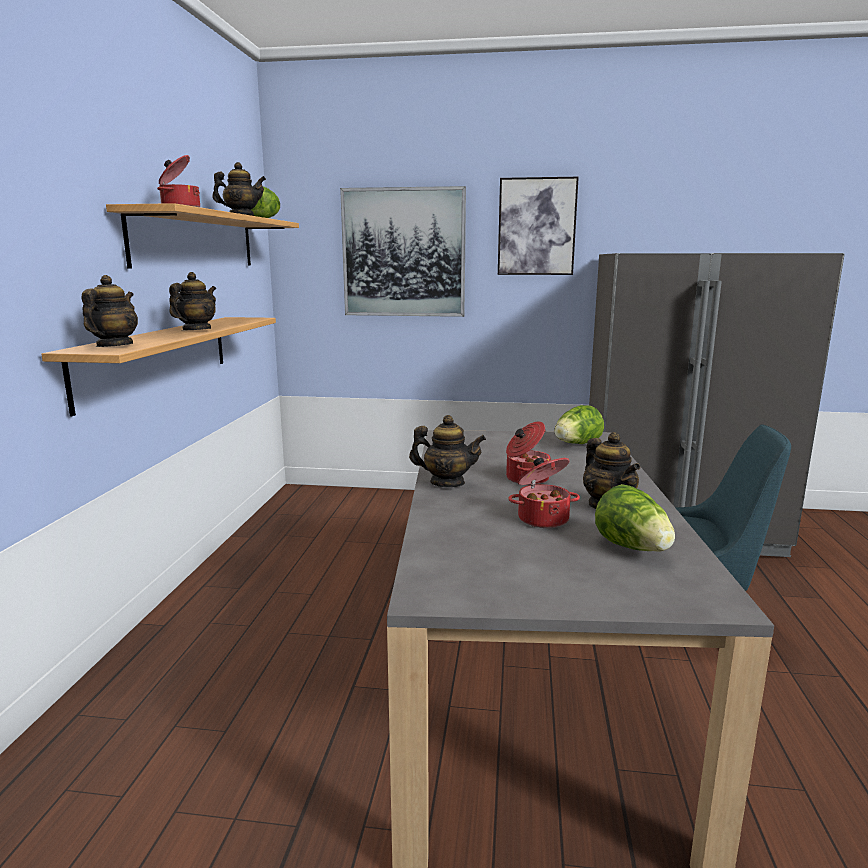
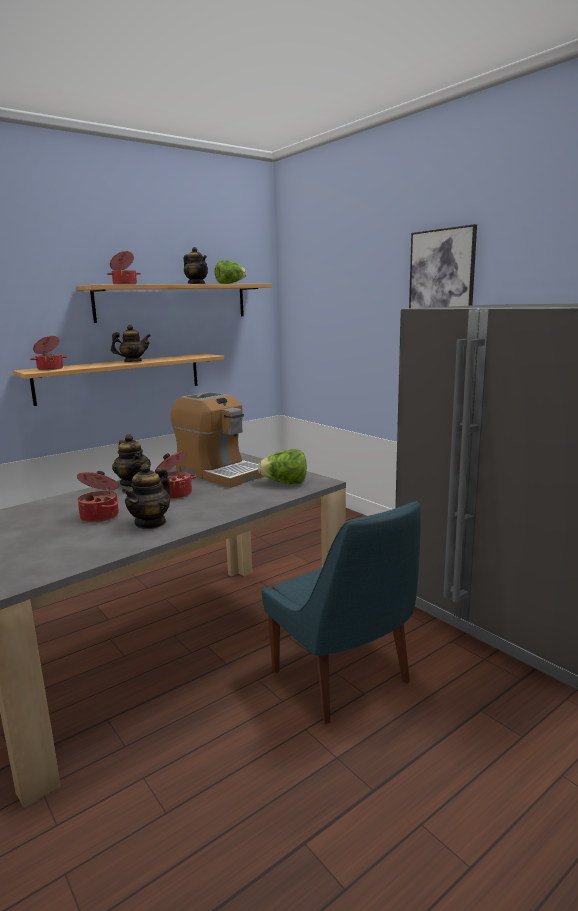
camera: 45 degrees right, 0 degrees up
teapot [81,275,138,347] -> cooking pot [30,336,67,370]
picture [340,186,466,317] -> none
lettuce [595,484,675,551] -> none
none -> coffee machine [170,392,264,488]

